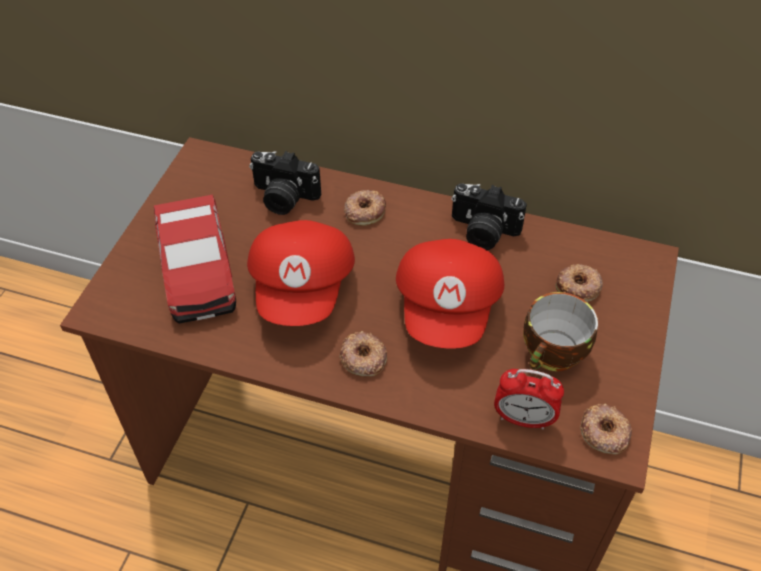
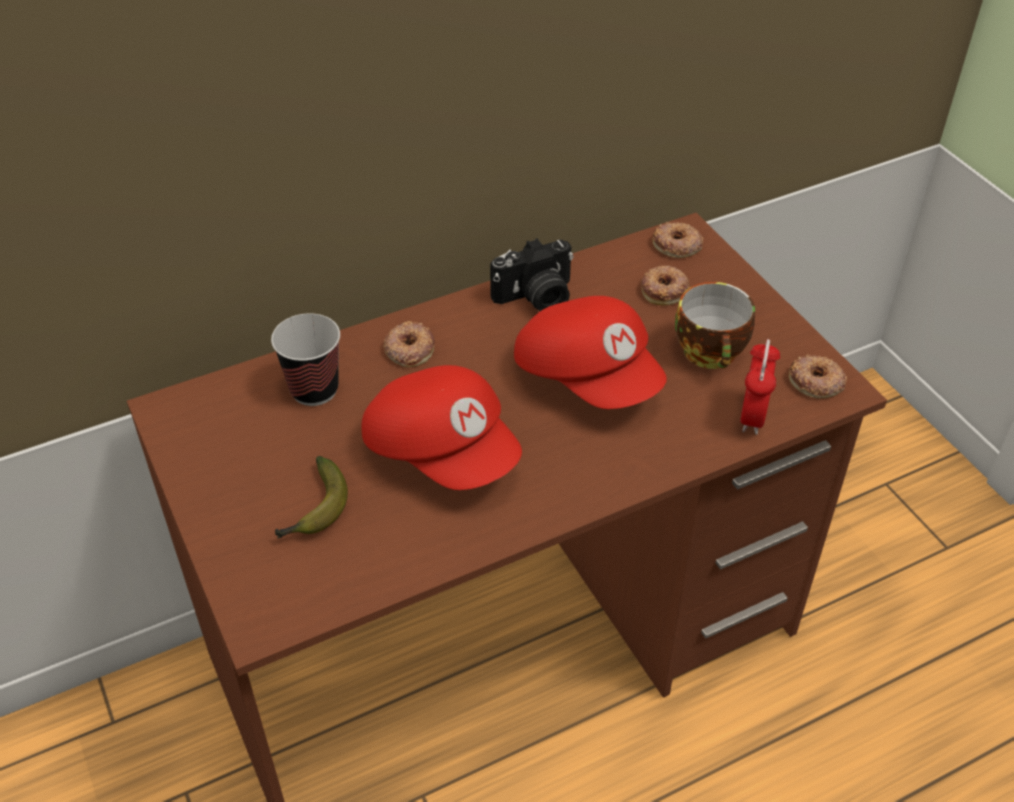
camera: 45 degrees left, 5 degrees down
toy car [154,194,236,324] -> banana [275,456,348,539]
camera [249,151,321,215] -> cup [271,313,340,406]
donut [339,331,387,377] -> donut moved to [653,222,703,258]
alarm clock [494,369,564,429] -> alarm clock turned 45 degrees counterclockwise [740,339,780,435]

